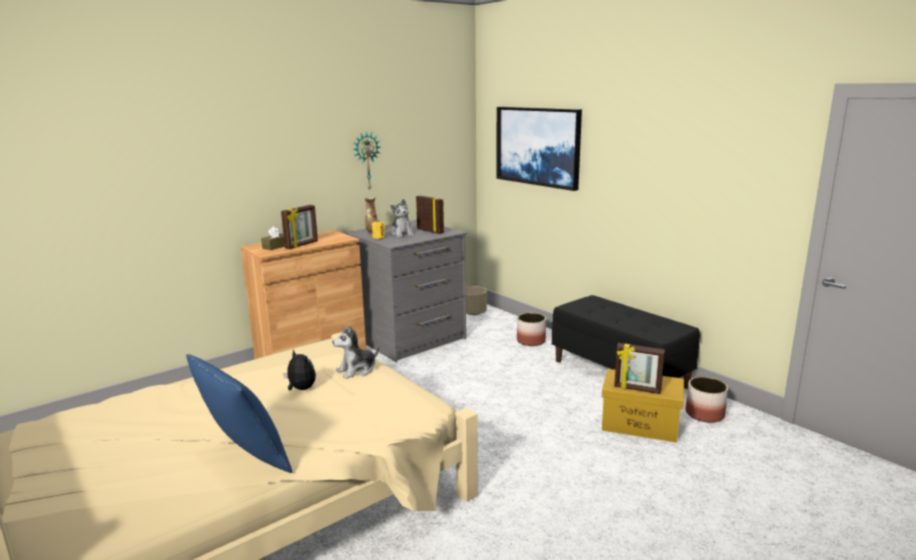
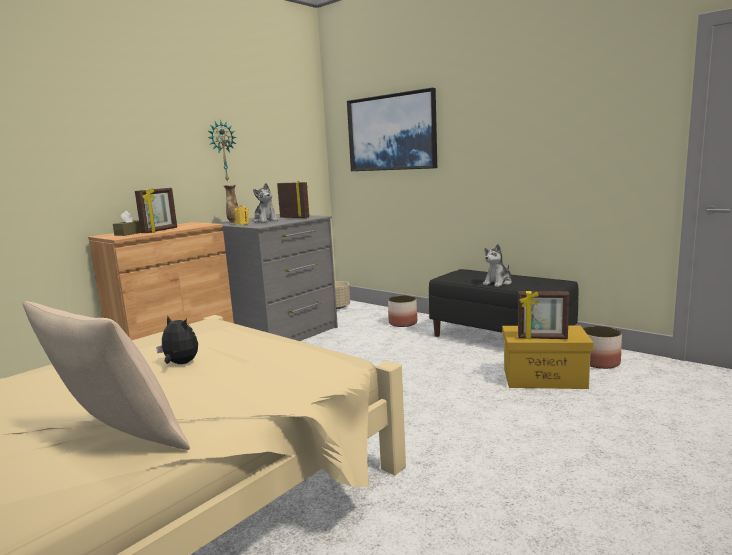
camera: 10 degrees left, 5 degrees down
blue pillow [186,354,292,473] -> beige pillow [23,301,190,450]
plush toy [332,326,380,379] -> plush toy moved to [483,244,512,287]

